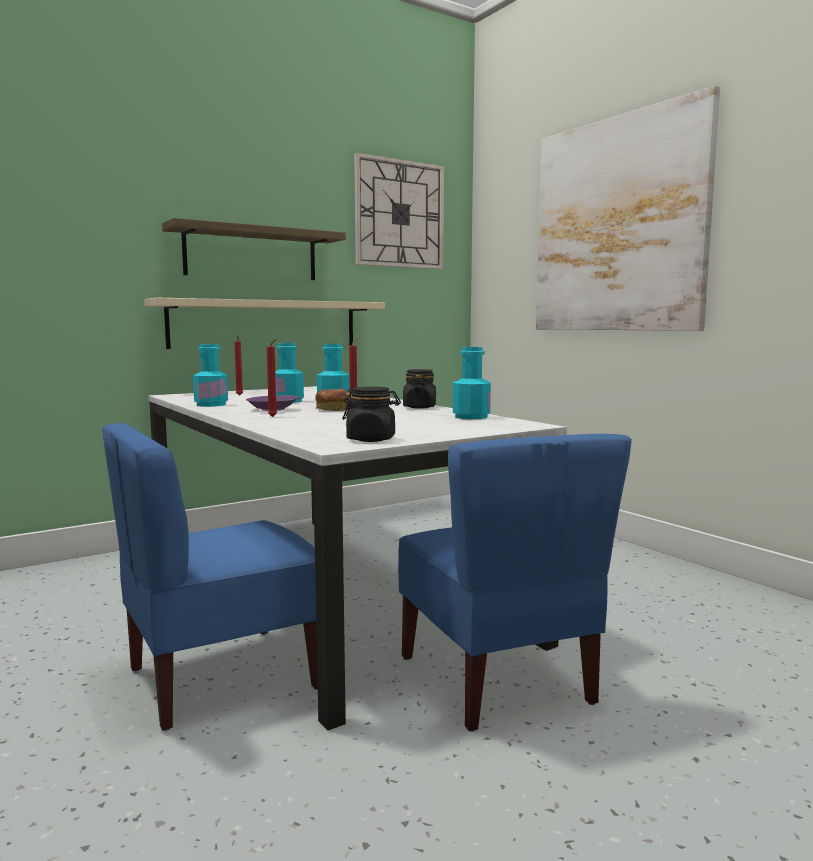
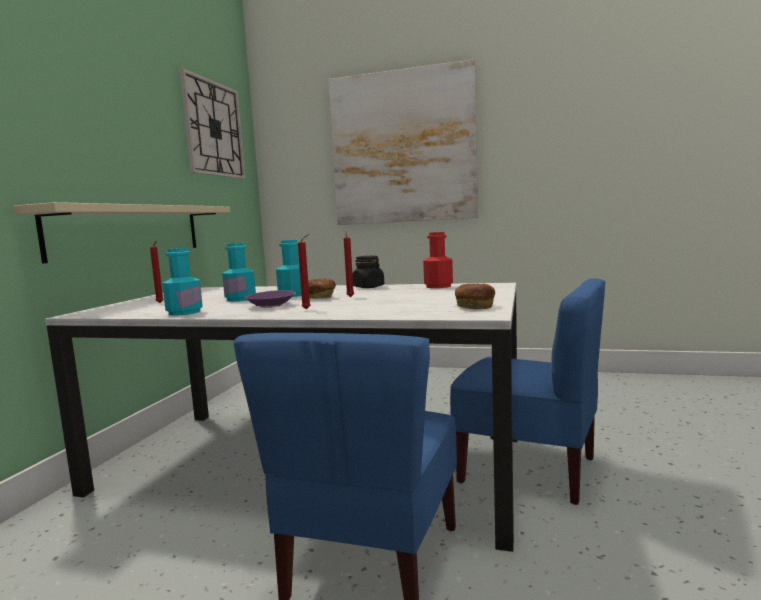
camera: 40 degrees left, 0 degrees up
shelf [162,218,346,280] -> none
black jar [342,386,401,442] -> bread [455,283,495,309]
turquoise bottle [453,347,491,419] -> red bottle [423,232,453,288]

